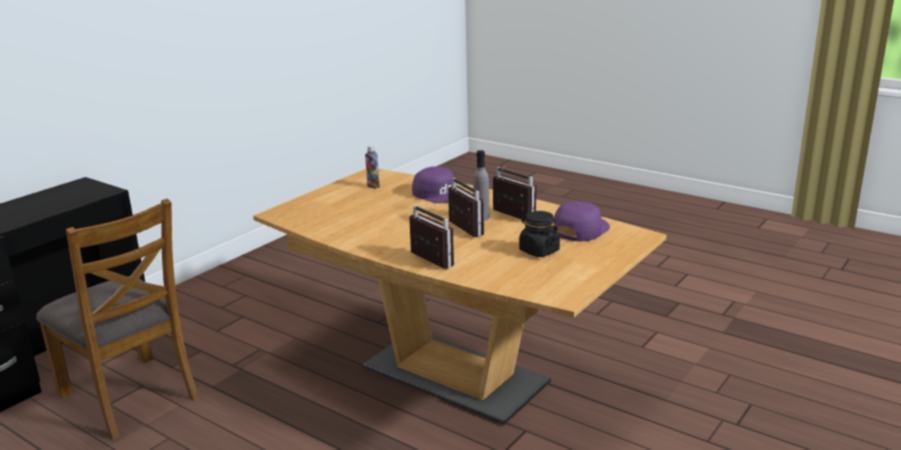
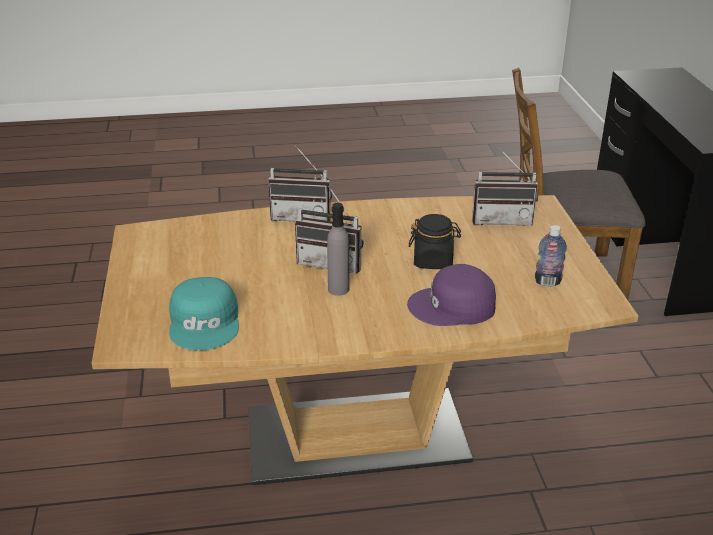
camera: 135 degrees right, 10 degrees up
radio [493,166,536,221] -> radio moved to [472,149,538,226]
black jar [519,211,560,257] -> black jar moved to [409,214,461,269]
purple cap [554,201,610,242] -> turquoise cap [169,277,239,350]

